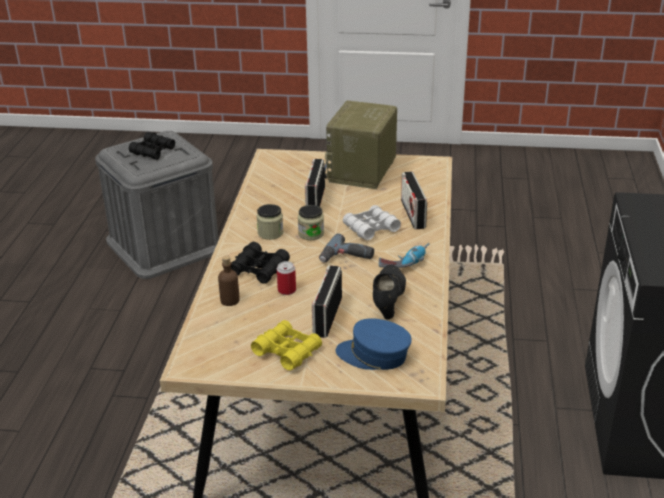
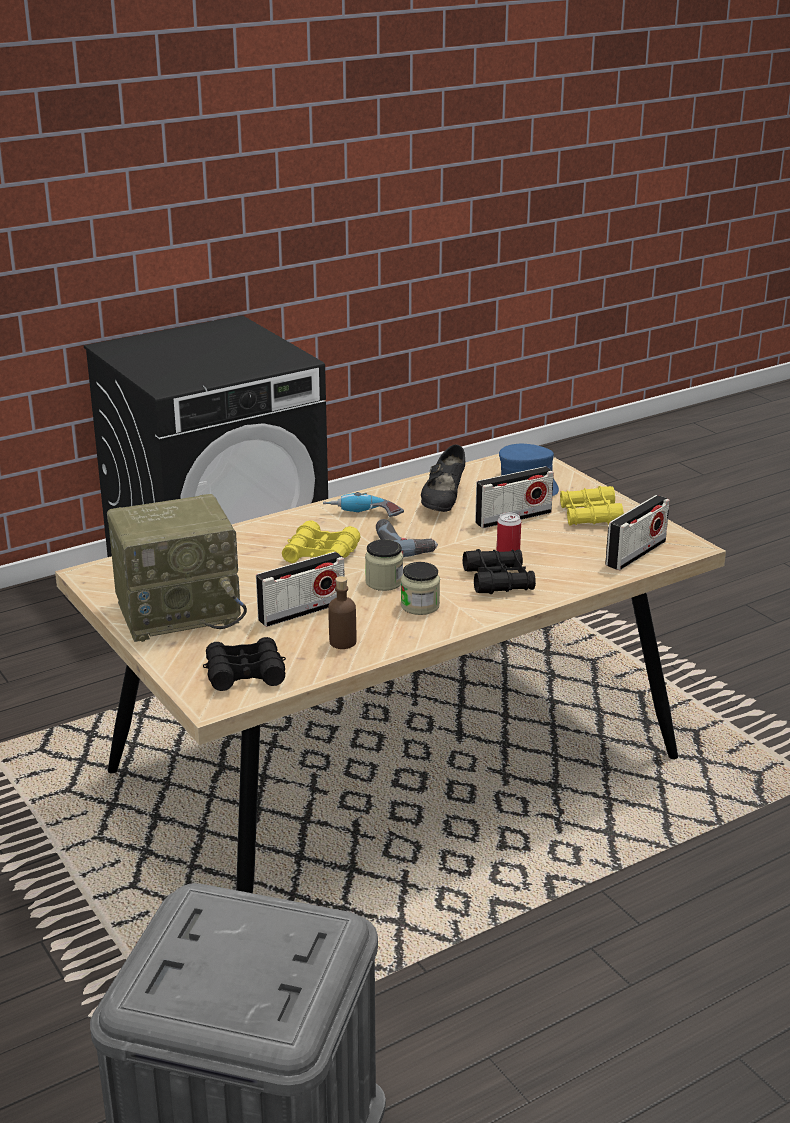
camera: 130 degrees left, 5 degrees down
black binoculars [129,132,175,160] -> black binoculars moved to [203,637,286,691]
brown bottle [218,255,240,306] -> brown bottle moved to [328,576,356,649]
white binoculars [343,205,401,240] -> yellow binoculars [282,520,360,563]
black shoe [373,265,406,320] -> black shoe turned 45 degrees counterclockwise [421,444,465,512]
radio [401,171,427,229] -> radio moved to [605,495,670,570]

